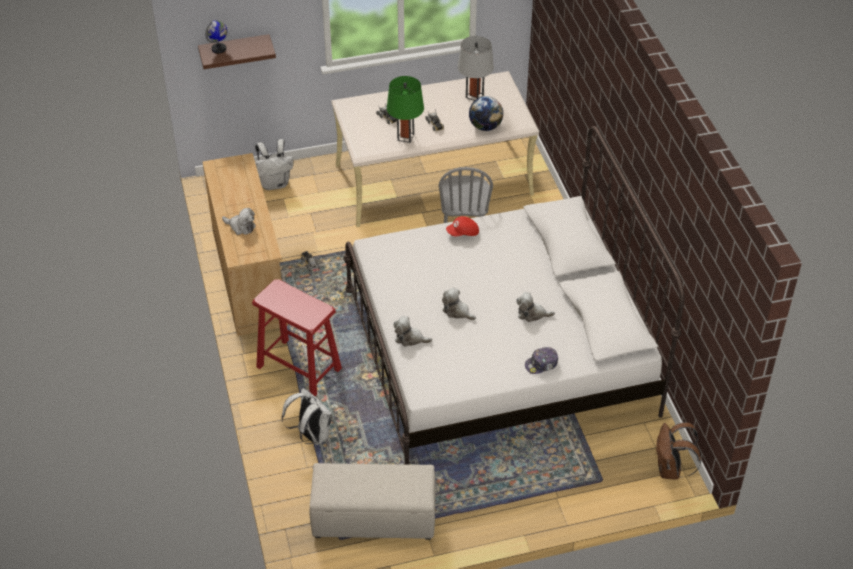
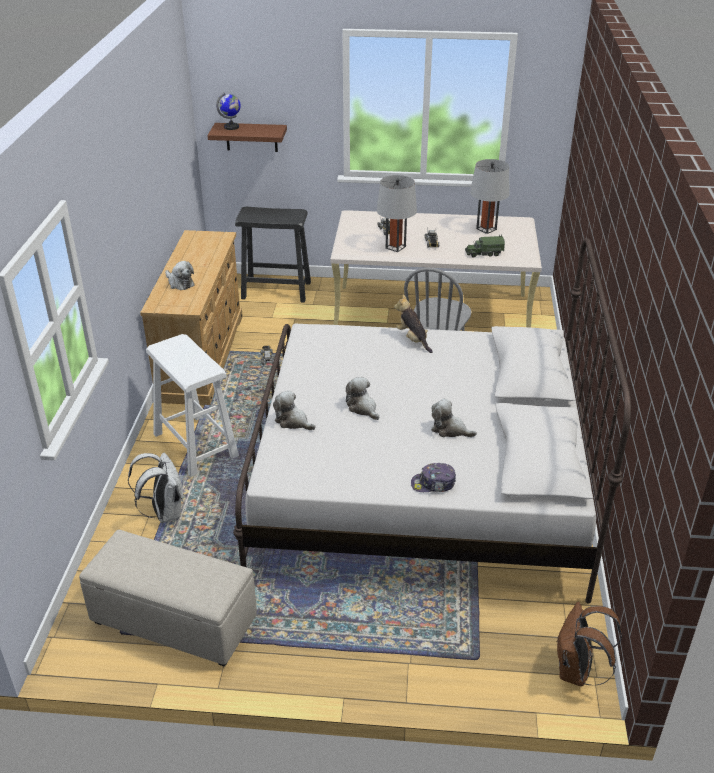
camera: 20 degrees right, 10 degrees down
red stool [252,279,342,396] -> white stool [146,334,239,477]
white backpack [255,139,294,190] -> black stool [235,207,311,303]
green table lamp [387,76,424,143] -> grey table lamp [376,175,417,252]
red cap [446,216,479,236] -> plush toy [394,295,433,353]
globe [469,96,503,131] -> toy truck [465,234,505,257]

